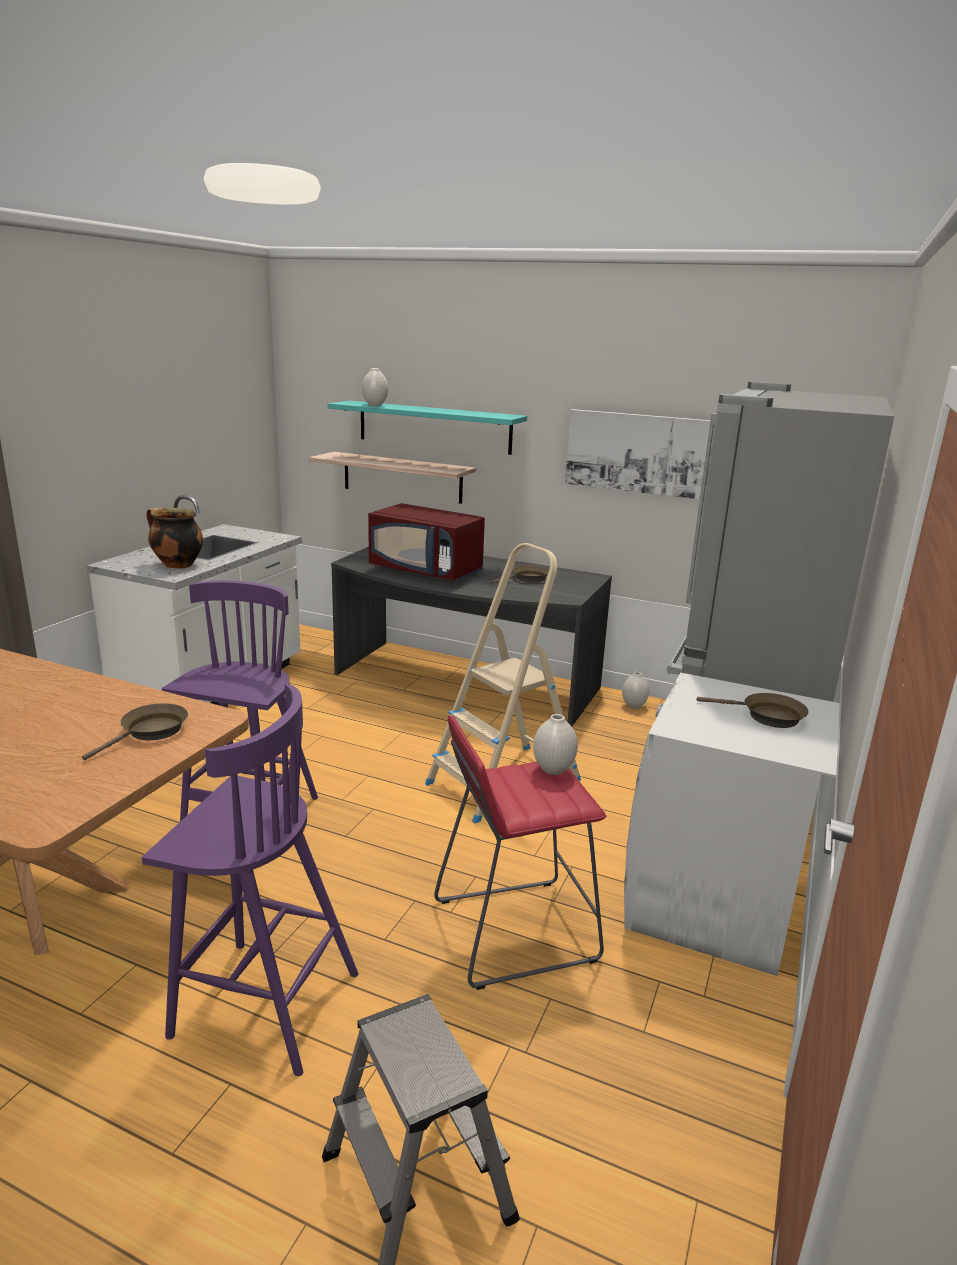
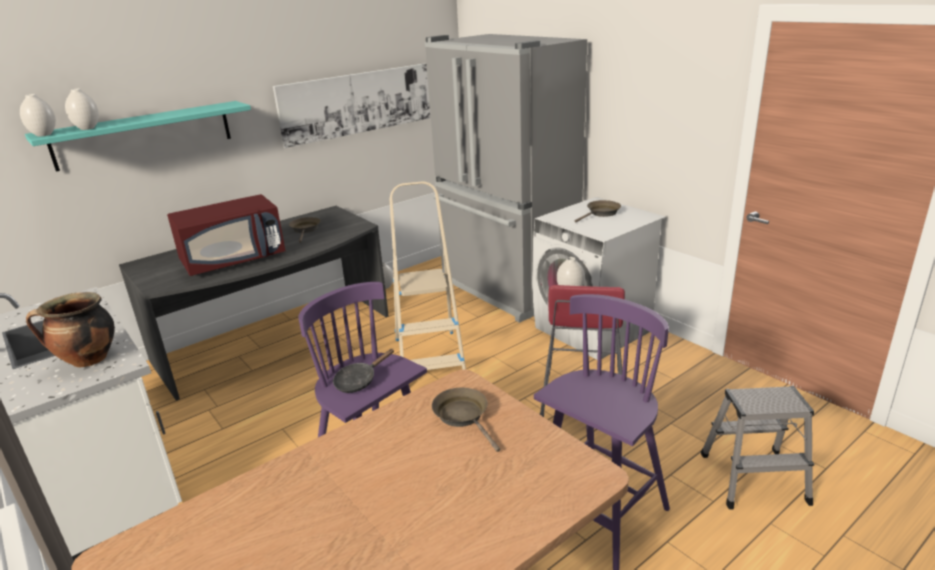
camera: 60 degrees left, 5 degrees up
shelf [309,452,476,504] -> none
none -> white vase [20,94,56,137]
none -> black frying pan [333,349,394,393]

